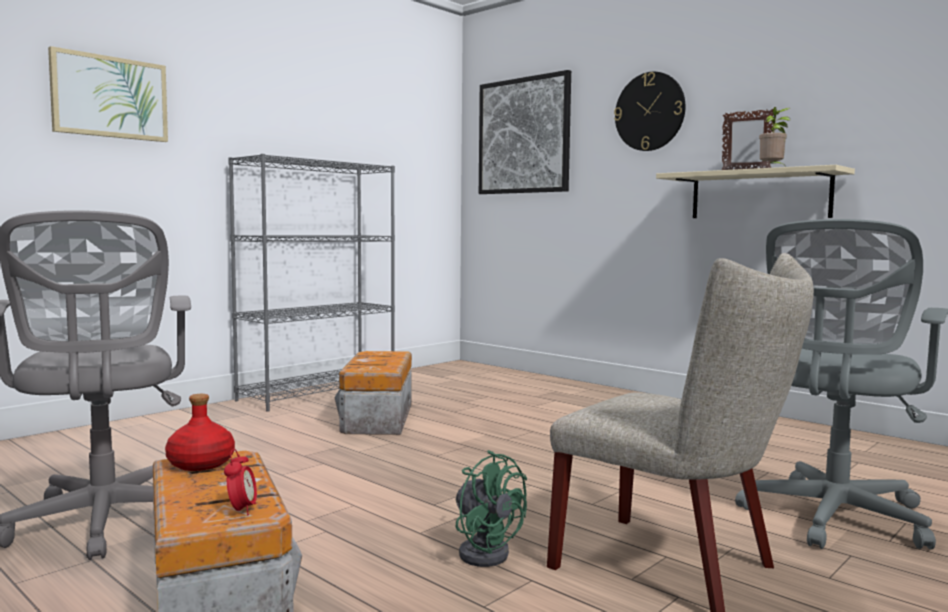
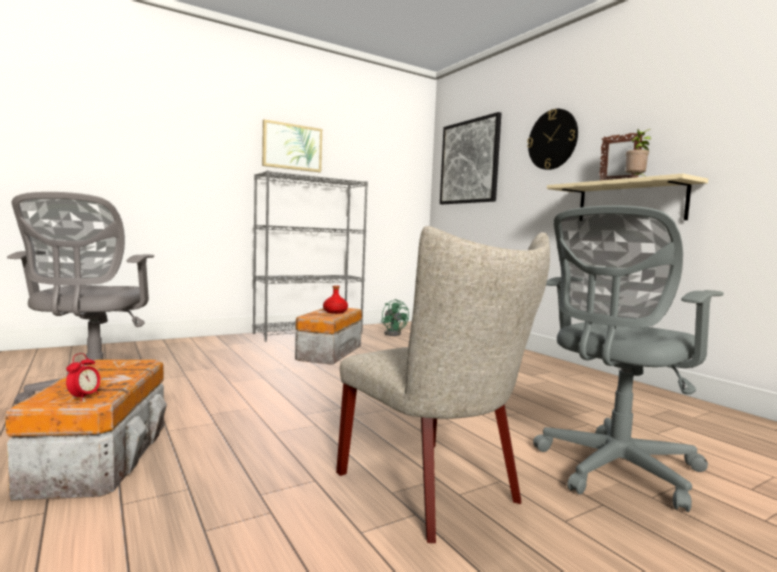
camera: 15 degrees right, 0 degrees up
picture [48,46,168,142] -> picture moved to [262,119,322,172]
red bottle [165,394,235,471] -> red bottle moved to [323,285,348,314]
green fan [456,450,527,567] -> green fan moved to [381,299,409,336]

